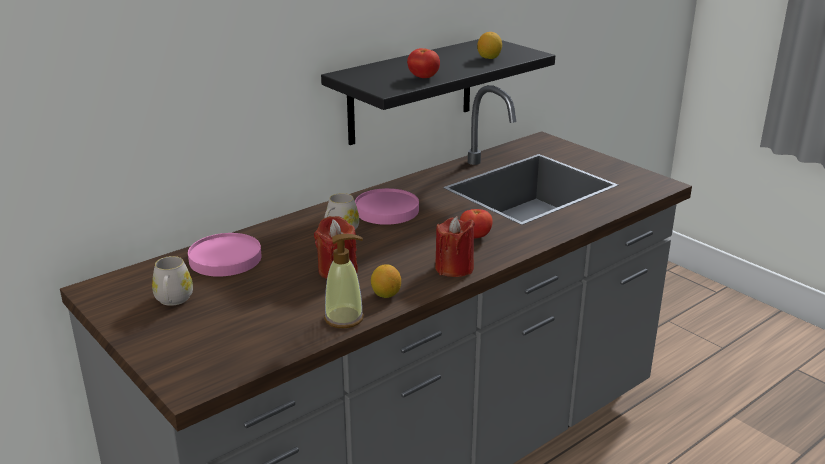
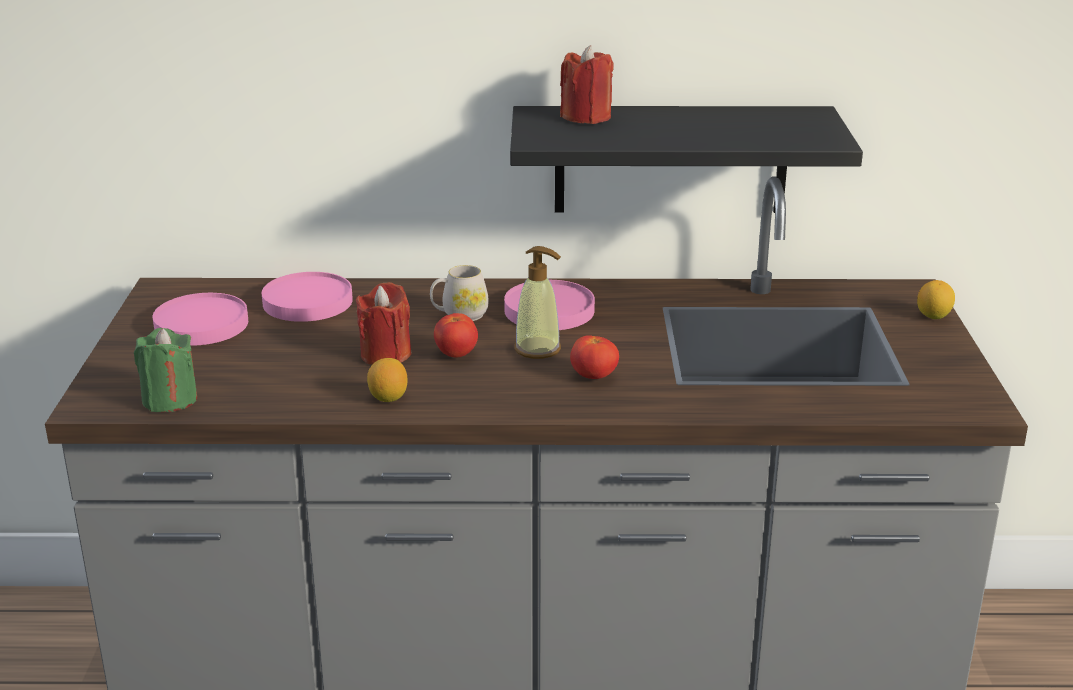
camera: 40 degrees right, 0 degrees up
white mug [152,256,193,306] -> pink plate [153,293,248,346]
soap dispenser [324,234,364,328] -> soap dispenser moved to [514,246,561,359]
tomato [407,48,440,78] -> tomato moved to [434,313,478,357]
red candle [435,216,475,277] -> red candle moved to [560,45,614,124]
lemon [477,32,502,59] -> lemon moved to [917,280,955,319]
none -> green candle [134,328,197,412]

